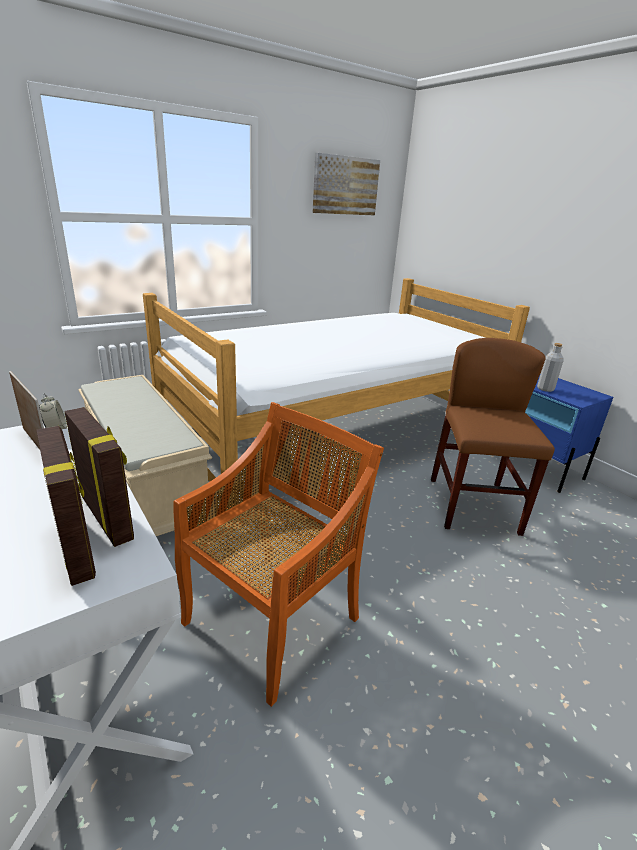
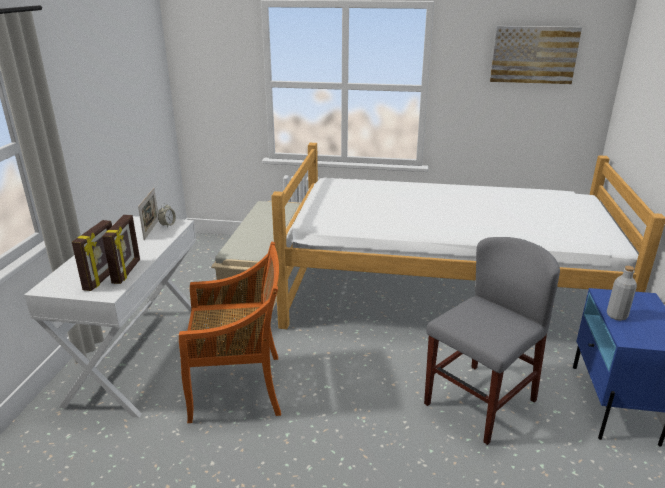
camera: 45 degrees right, 0 degrees up
brown chair [431,338,555,536] -> grey chair [424,237,560,445]

